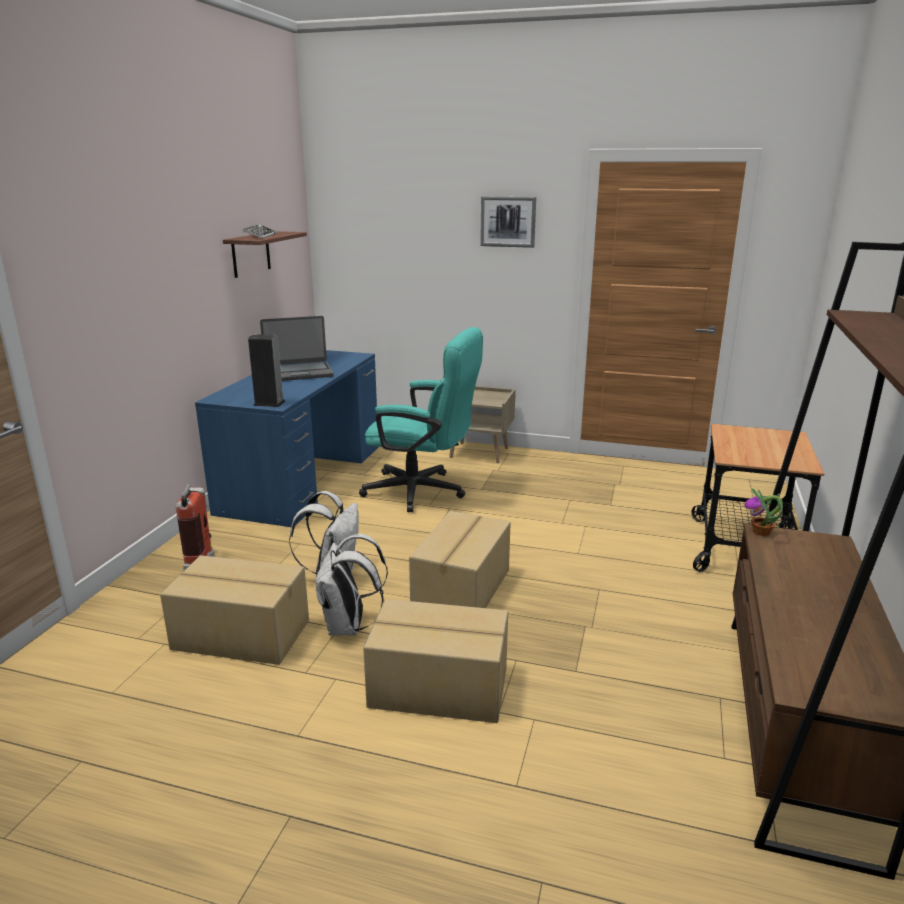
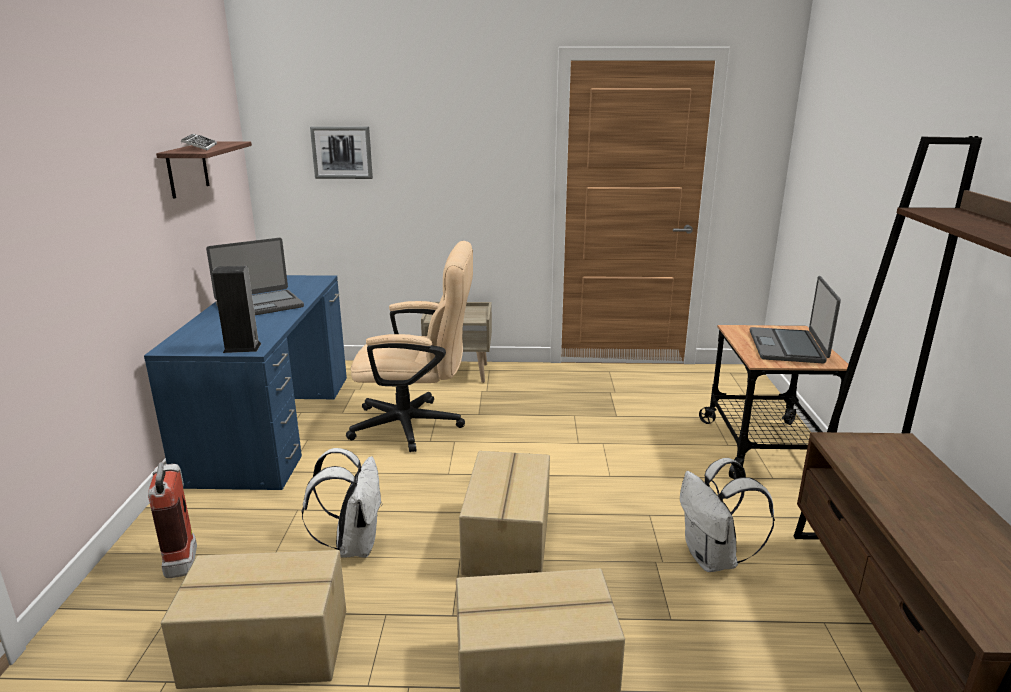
camera: 15 degrees left, 0 degrees up
white backpack [316,534,388,636] -> white backpack moved to [680,458,775,572]
turquoise office chair [359,327,483,512] -> beige office chair [346,241,473,452]
picture [480,196,536,248] -> picture moved to [310,126,373,179]
potted plant [744,488,783,536] -> none
none -> laptop [750,276,841,363]

